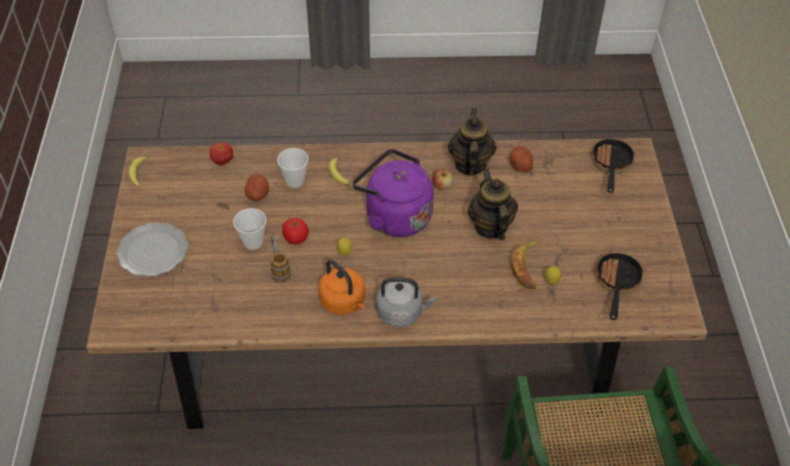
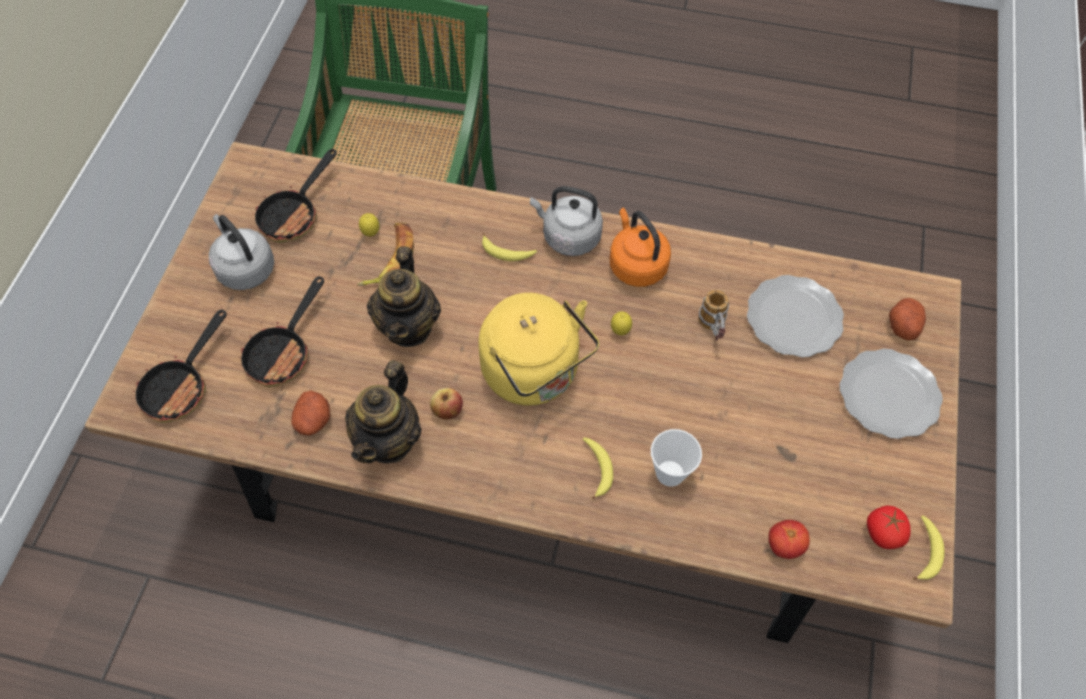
camera: 165 degrees left, 10 degrees up
cup [233,208,267,250] -> none
potato [245,174,270,201] -> potato moved to [889,298,926,340]
tomato [282,218,309,245] -> tomato moved to [867,506,911,549]
purple kettle [352,149,434,237] -> yellow kettle [478,293,599,406]
none -> grey kettle [209,214,274,290]
none -> frying pan [239,276,324,387]
none -> banana [482,233,537,261]
none -> plate [747,275,844,357]

